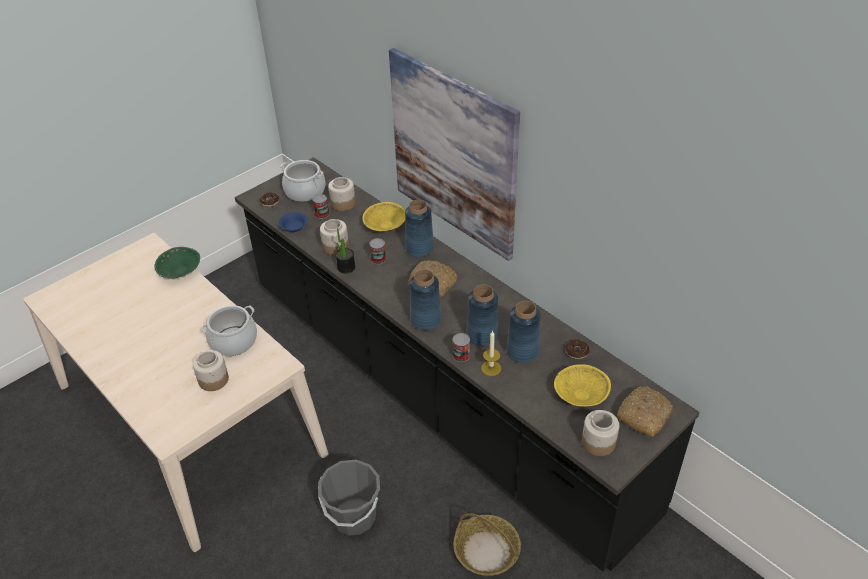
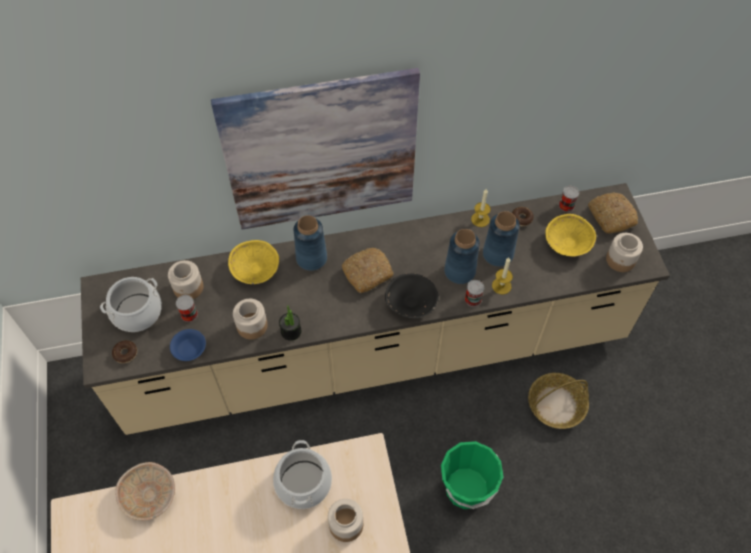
camera: 60 degrees left, 15 degrees up
green bowl [154,247,200,279] -> beige bowl [115,462,175,520]
black counter [235,157,699,572] -> beige counter [81,183,670,435]
grey bucket [318,460,380,536] -> green bucket [441,441,504,509]
can [369,238,386,264] -> can moved to [559,186,579,212]
blue vase [410,269,441,330] -> black bowl [385,273,439,318]
none -> candle [471,189,491,227]

